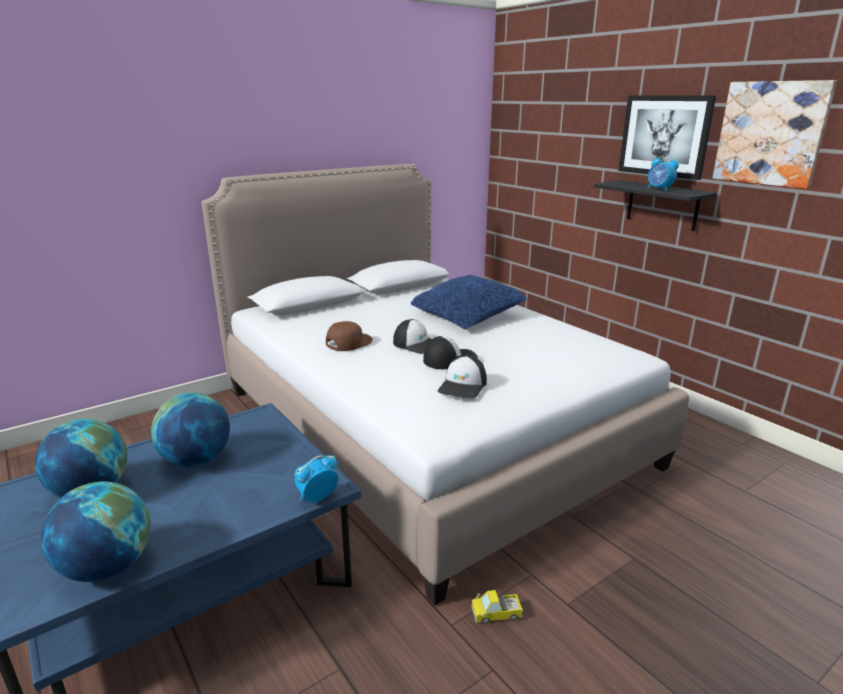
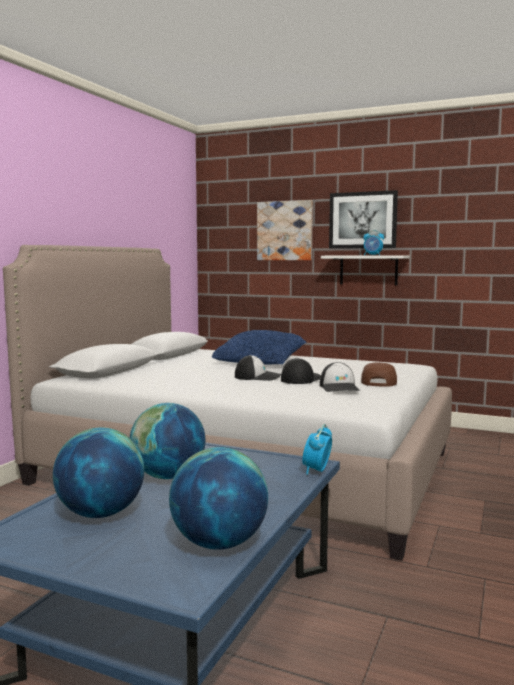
camera: 30 degrees left, 15 degrees down
brown cap [326,321,373,351] -> brown cap moved to [361,363,397,387]
toy truck [471,590,523,624] -> none
black shelf [594,180,717,231] -> white shelf [321,255,409,285]
picture [712,80,837,189] -> picture moved to [257,200,313,260]

